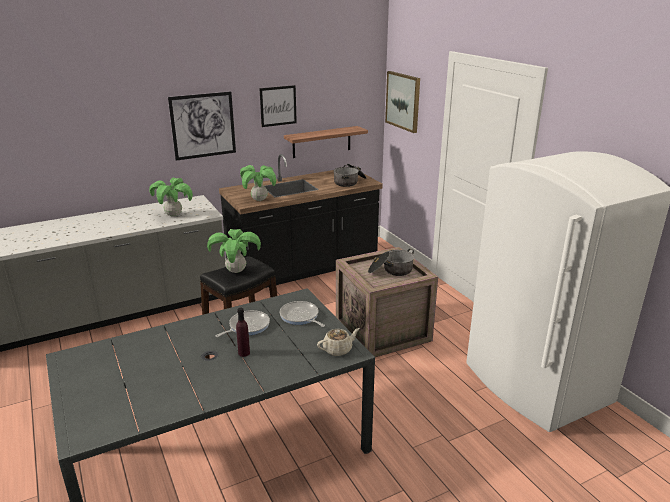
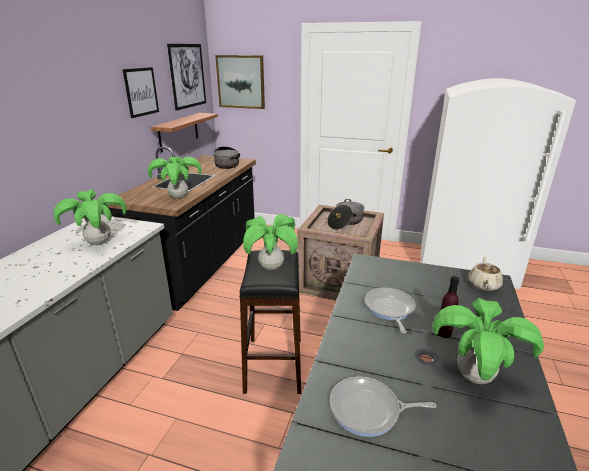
camera: 45 degrees left, 0 degrees up
picture [168,91,236,161] -> picture moved to [167,44,206,111]
frying pan [279,301,325,327] -> frying pan moved to [330,377,436,437]
none -> potted plant [433,298,544,384]

